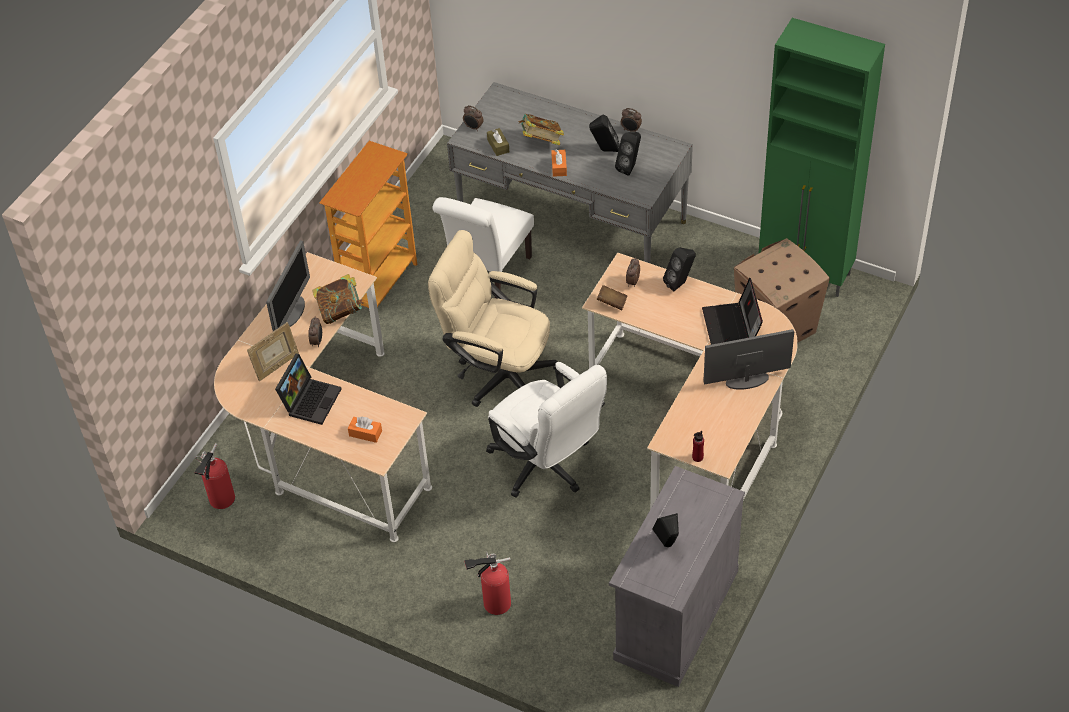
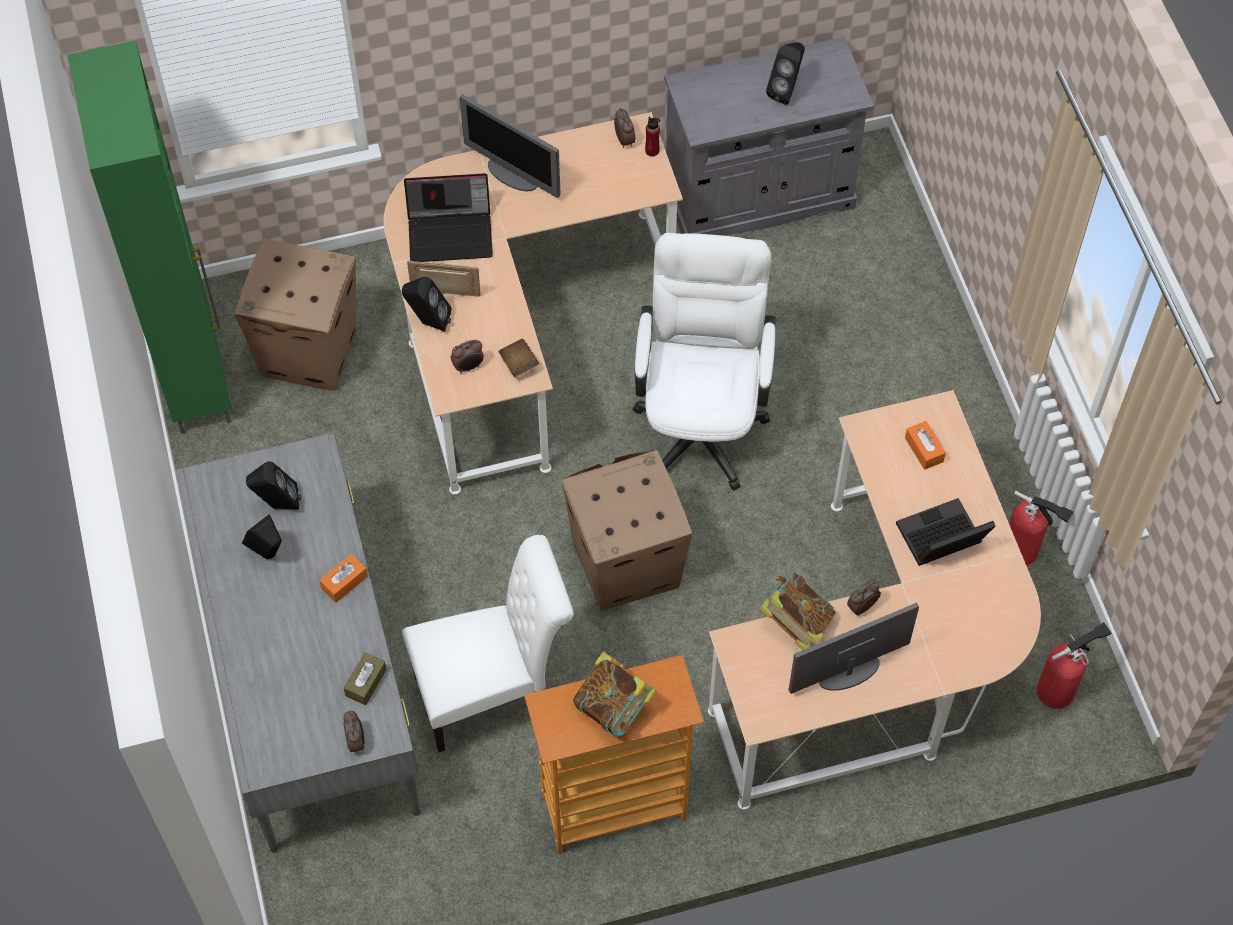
camera: 135 degrees left, 10 degrees up
picture frame [247,322,299,381] -> picture frame moved to [407,261,481,297]
beige office chair [428,230,557,407] -> cardboard box [562,450,692,611]
fire extinguisher [464,551,511,615] -> fire extinguisher moved to [1009,491,1074,565]
book [518,114,564,145] -> book moved to [573,651,657,736]
alarm clock [621,108,642,132] -> alarm clock moved to [614,108,635,148]
laptop [702,278,763,345] -> laptop turned 45 degrees clockwise [404,173,493,262]

